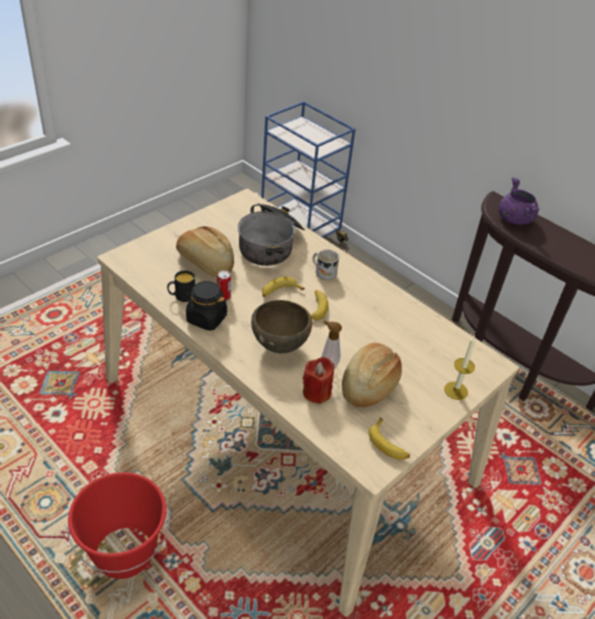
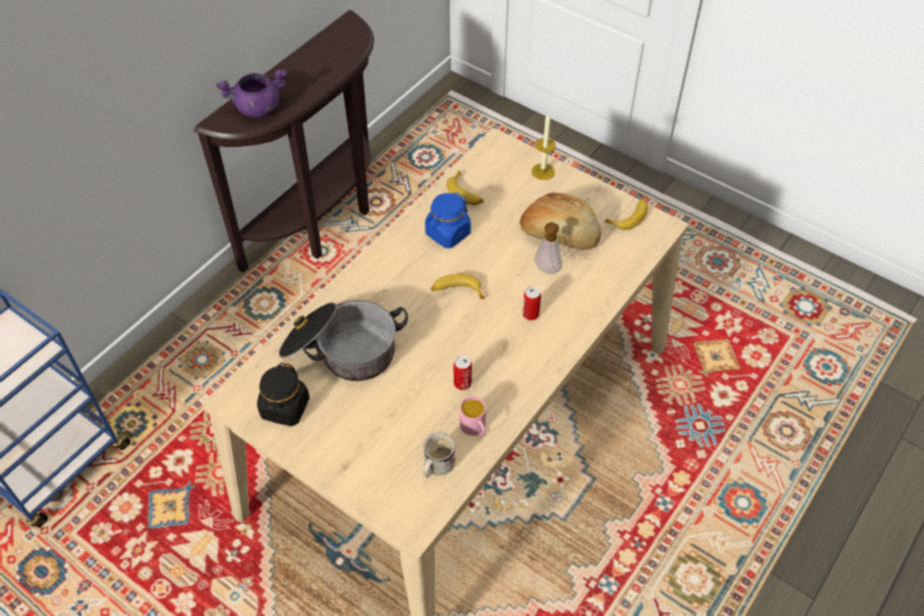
camera: 95 degrees left, 10 degrees up
red bucket [67,472,170,579] -> none
black mug [167,270,195,302] -> pink mug [460,396,486,437]
bread [176,226,234,277] -> none
black jar [185,281,227,331] -> black jar moved to [257,363,310,426]
brown bowl [251,300,312,353] -> can [522,286,541,320]
banana [262,277,305,297] -> banana moved to [447,171,484,205]
red candle [303,357,334,404] -> none
white mug [313,250,339,280] -> white mug moved to [423,433,455,478]
none -> blue jar [425,192,471,248]

